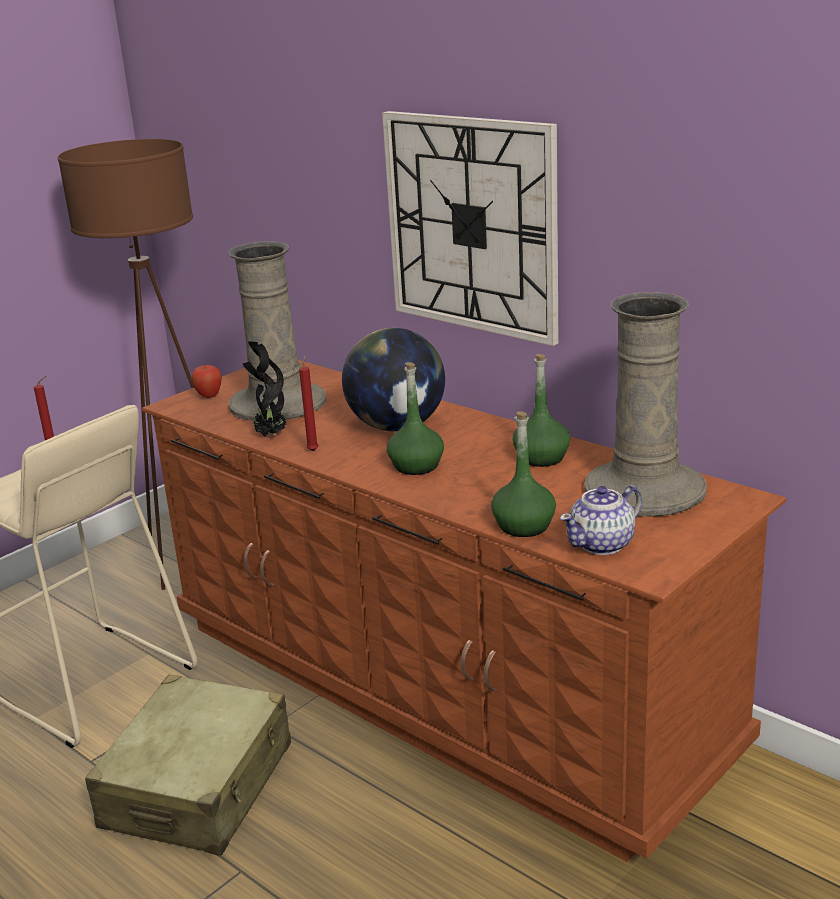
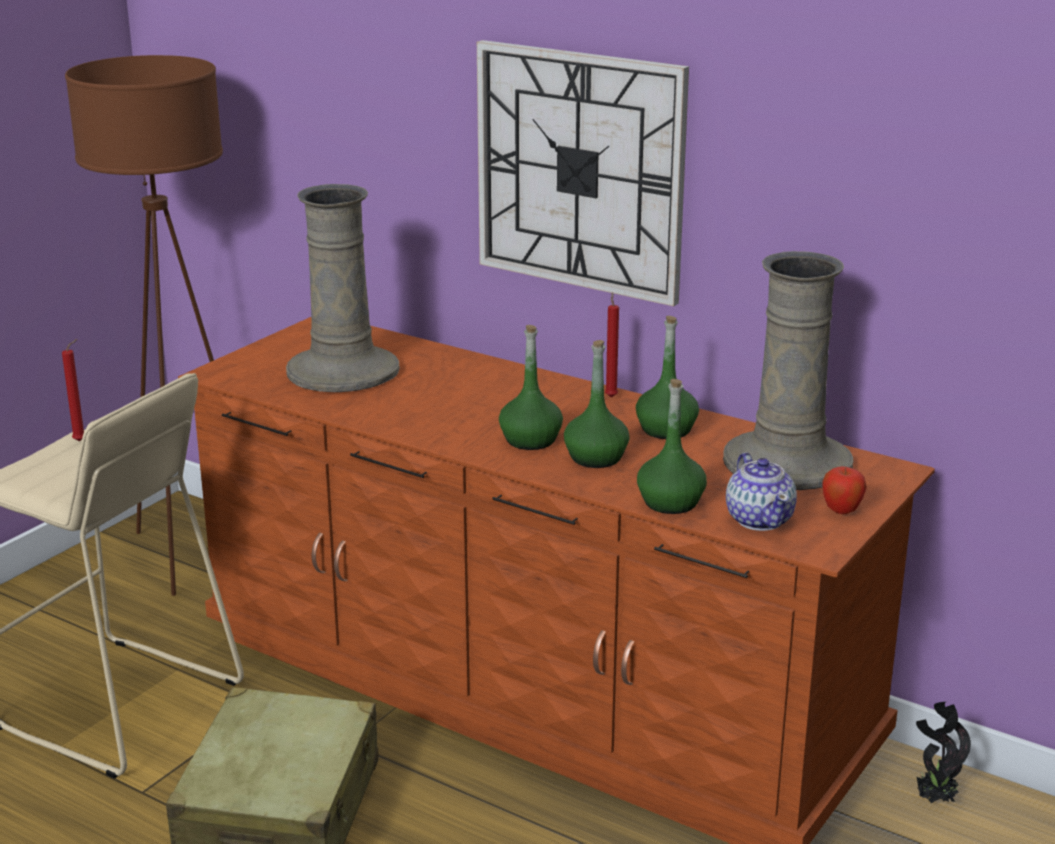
camera: 10 degrees left, 0 degrees up
apple [191,365,222,398] -> apple moved to [822,466,867,514]
potted plant [242,341,287,437] -> potted plant moved to [916,702,971,803]
red candle [299,356,319,451] -> red candle moved to [605,292,619,397]
globe [342,328,445,431] -> none
teapot [560,485,642,555] -> teapot turned 60 degrees counterclockwise [726,452,797,531]
none -> green bottle [564,340,630,468]

